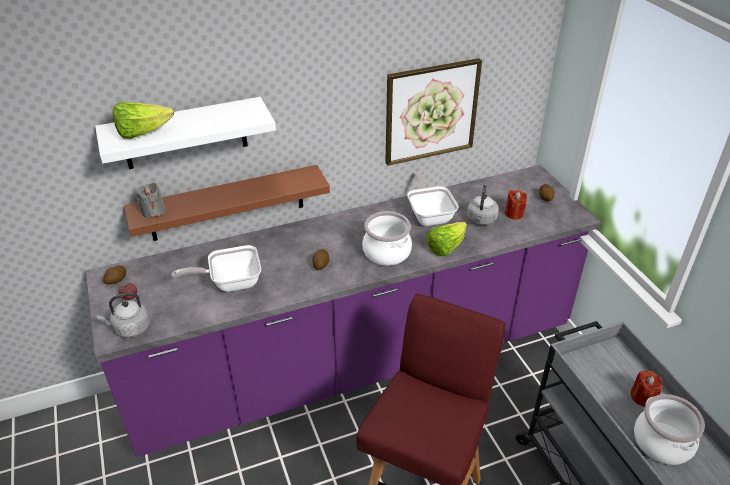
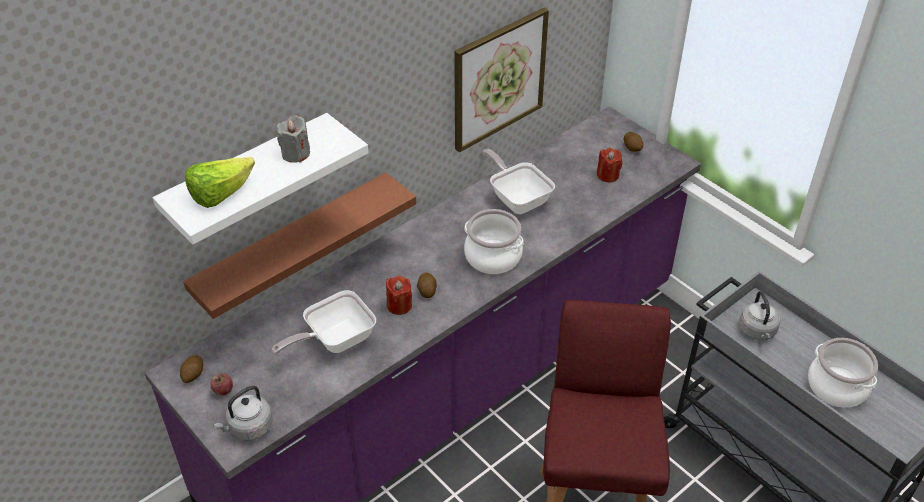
camera: 20 degrees left, 5 degrees up
grey candle [136,183,165,219] -> grey candle moved to [277,115,310,163]
lettuce [426,222,467,256] -> none
grey kettle [467,185,499,225] -> grey kettle moved to [739,291,781,340]
red candle [631,371,662,407] -> red candle moved to [386,276,412,315]

